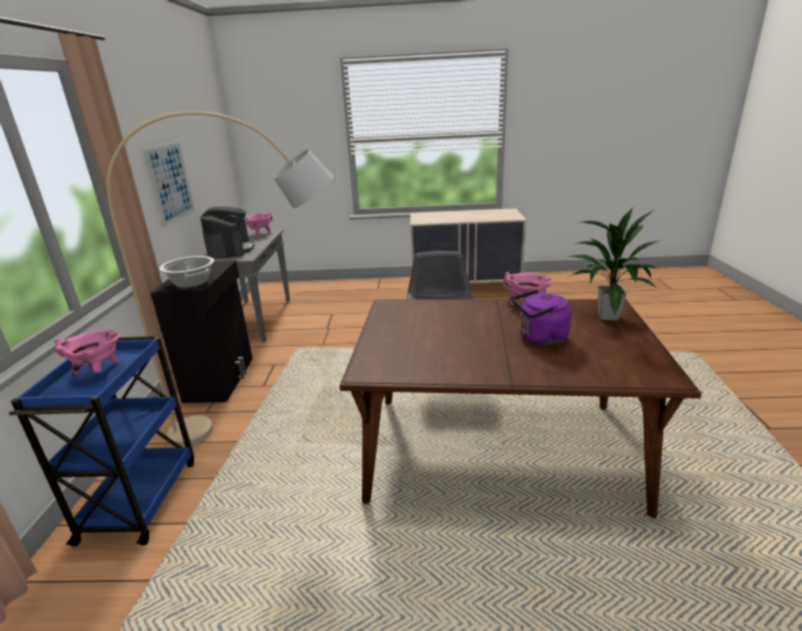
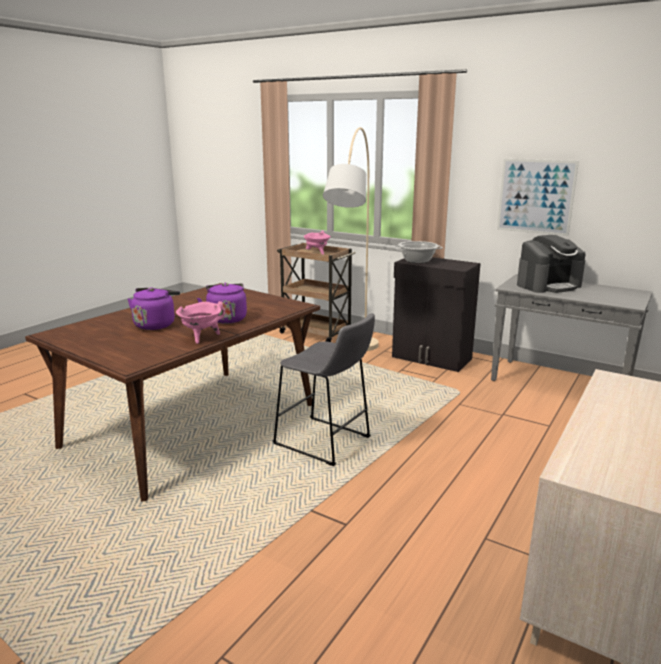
camera: 120 degrees right, 5 degrees down
blue cart [9,336,194,546] -> brown cart [277,243,355,342]
coffee machine [200,206,254,259] -> coffee machine turned 45 degrees counterclockwise [517,235,586,293]
pink cooking pot [245,212,273,237] -> none
potted plant [569,207,660,321] -> none
none -> purple kettle [197,282,247,324]

